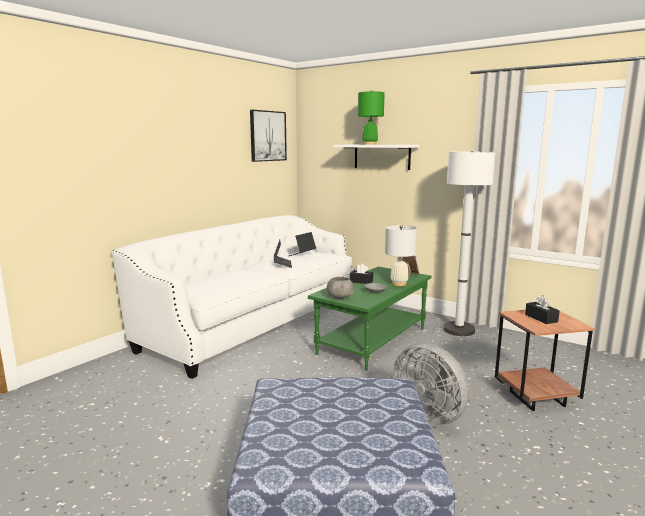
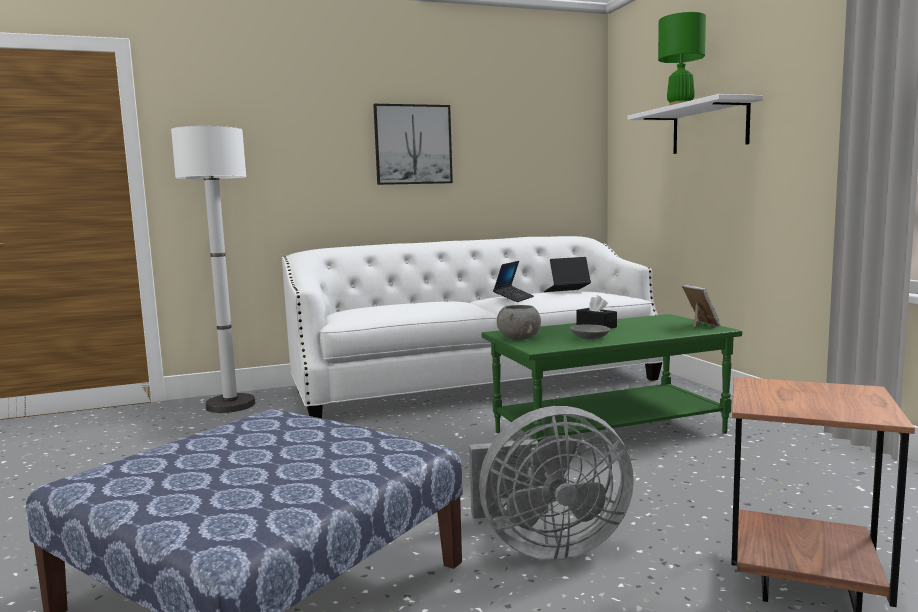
camera: 35 degrees right, 5 degrees down
picture [250,110,287,162] -> picture moved to [373,104,453,185]
white table lamp [385,225,417,286] -> none
grey fan [393,343,469,426] -> grey fan turned 90 degrees counterclockwise [469,406,634,561]
white floor lamp [443,151,495,336] -> white floor lamp moved to [171,126,255,413]
black tissue box [525,295,560,324] -> none

